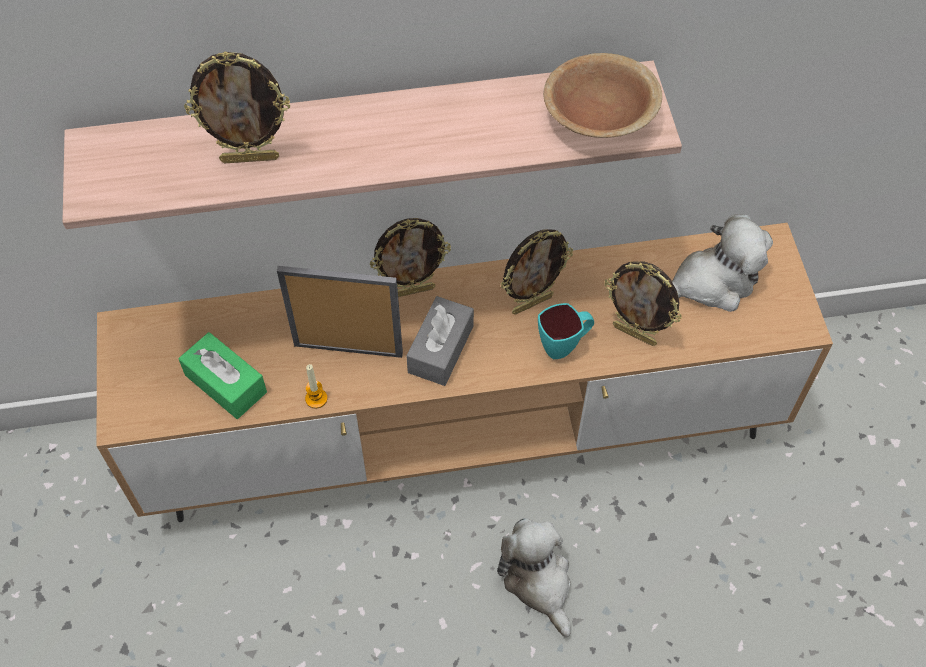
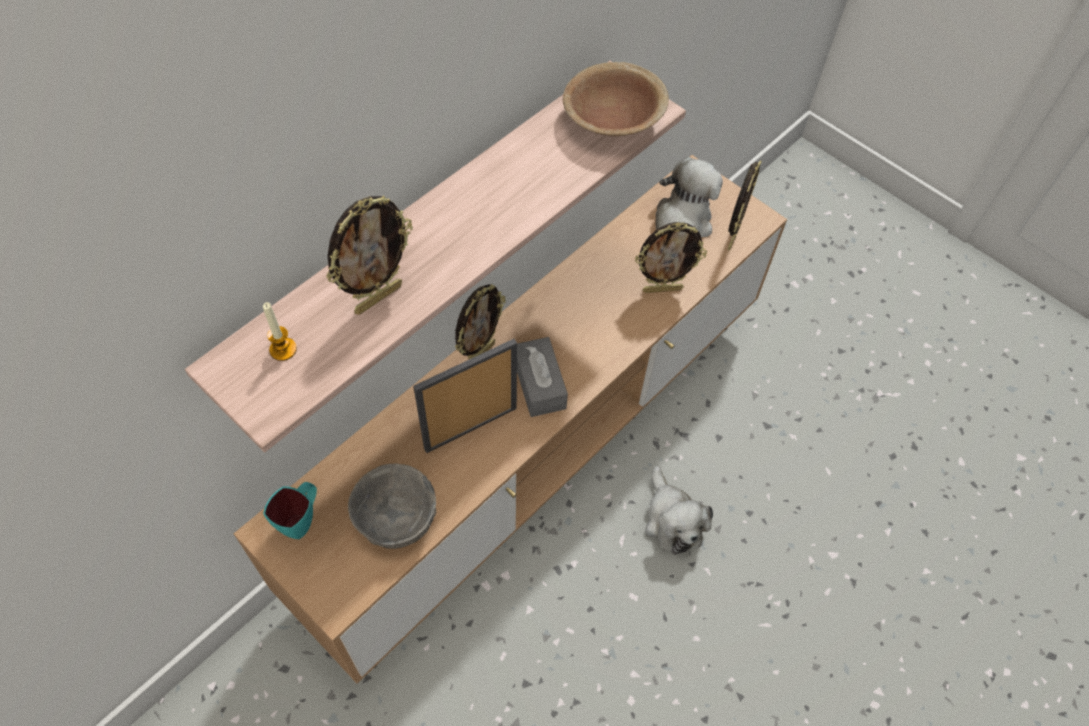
camera: 40 degrees left, 0 degrees up
green tissue box [178,332,267,419] -> grey bowl [348,464,436,549]
candle [305,364,327,409] -> candle moved to [263,302,297,361]
plush toy [497,518,571,638] -> plush toy turned 135 degrees counterclockwise [645,466,713,555]
picture frame [500,229,573,315] -> picture frame moved to [728,161,761,250]
turquoise mug [538,303,594,359] -> turquoise mug moved to [263,482,317,539]

